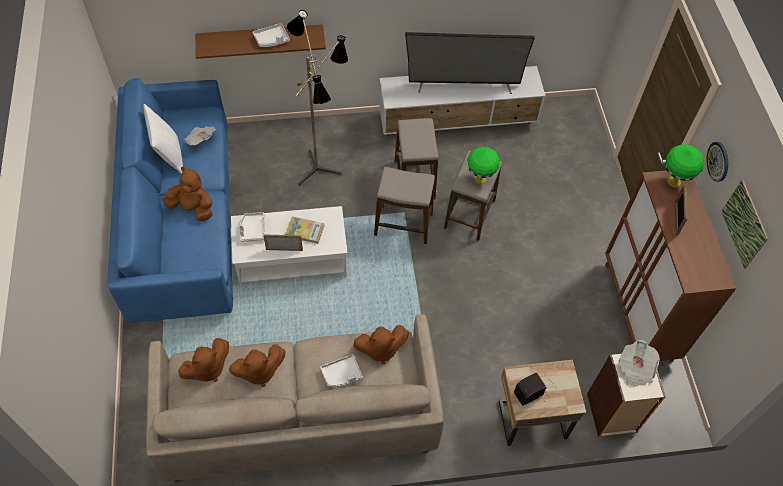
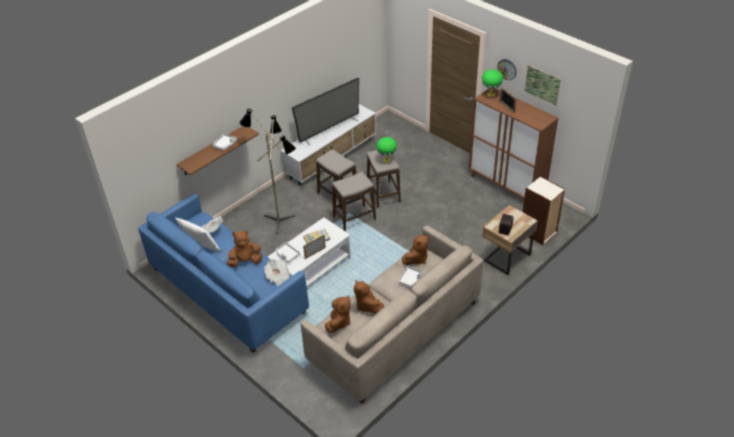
camera: 35 degrees left, 15 degrees down
brown plush toy [229,344,286,387] -> brown plush toy turned 120 degrees clockwise [354,280,384,314]
newspaper [619,340,660,388] -> newspaper moved to [264,259,290,286]

